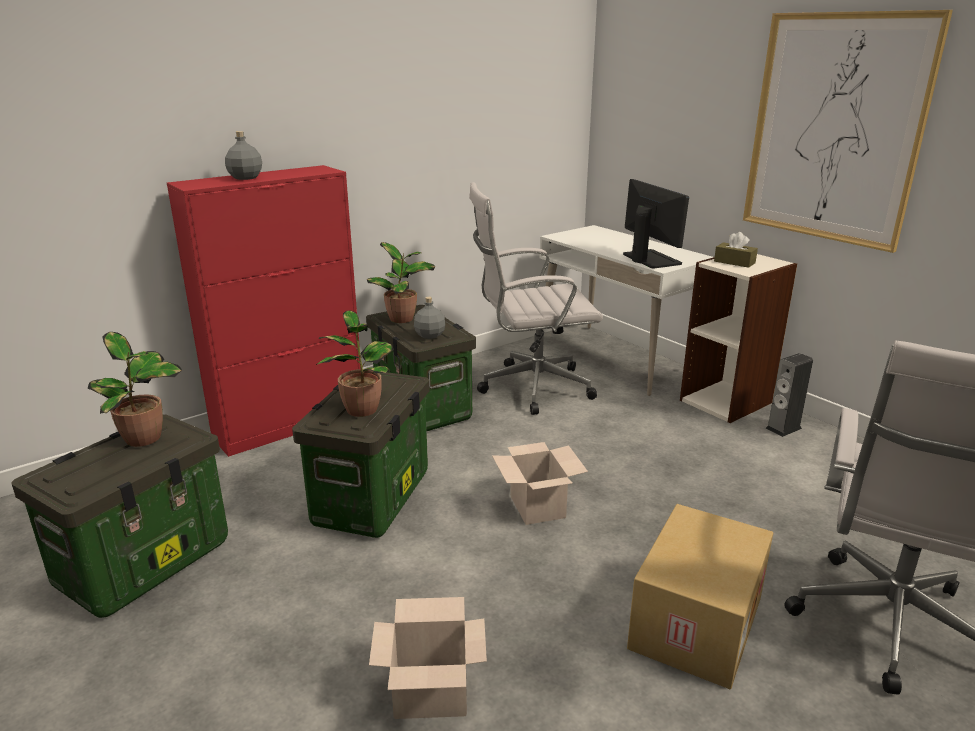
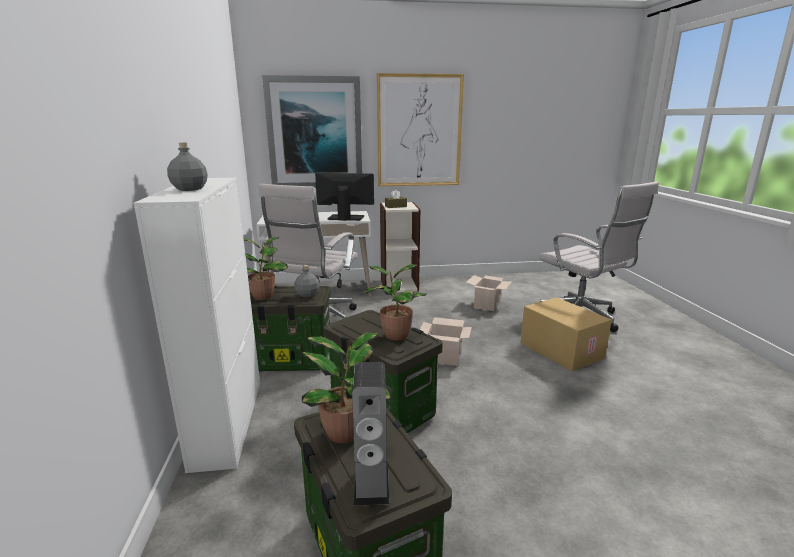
camera: 60 degrees left, 5 degrees down
red cabinet [167,165,361,457] -> white cabinet [134,178,260,473]
cardboard box [369,597,487,719] -> cardboard box moved to [466,275,511,311]
speaker [765,353,813,437] -> speaker moved to [352,362,389,506]
none -> picture [262,75,362,188]

